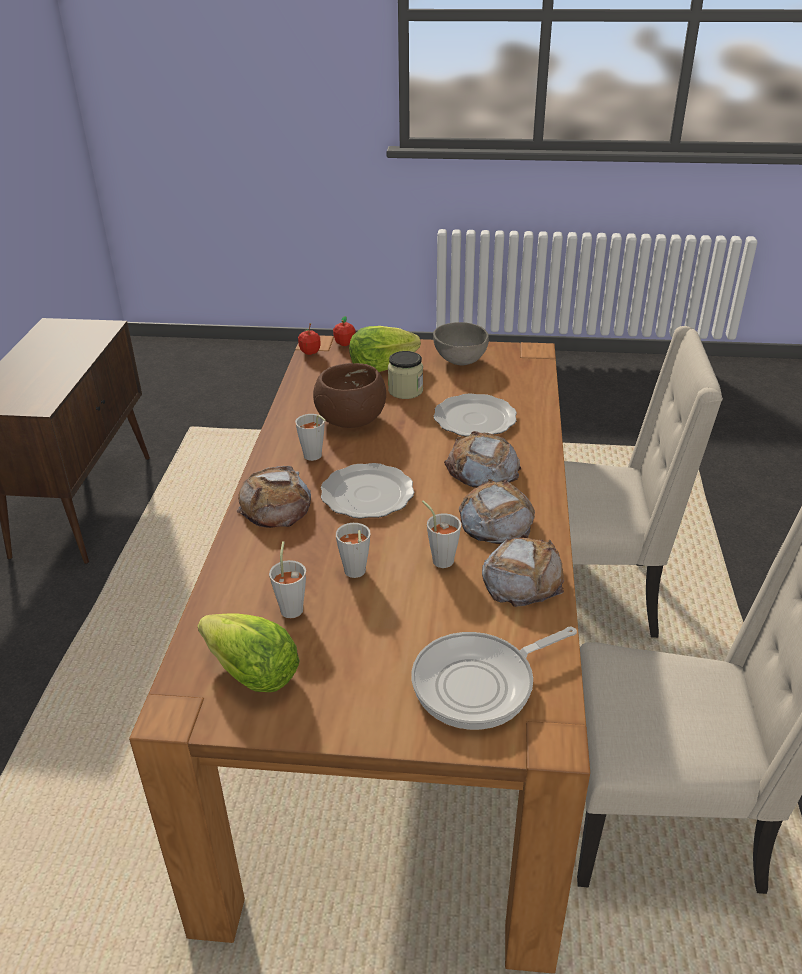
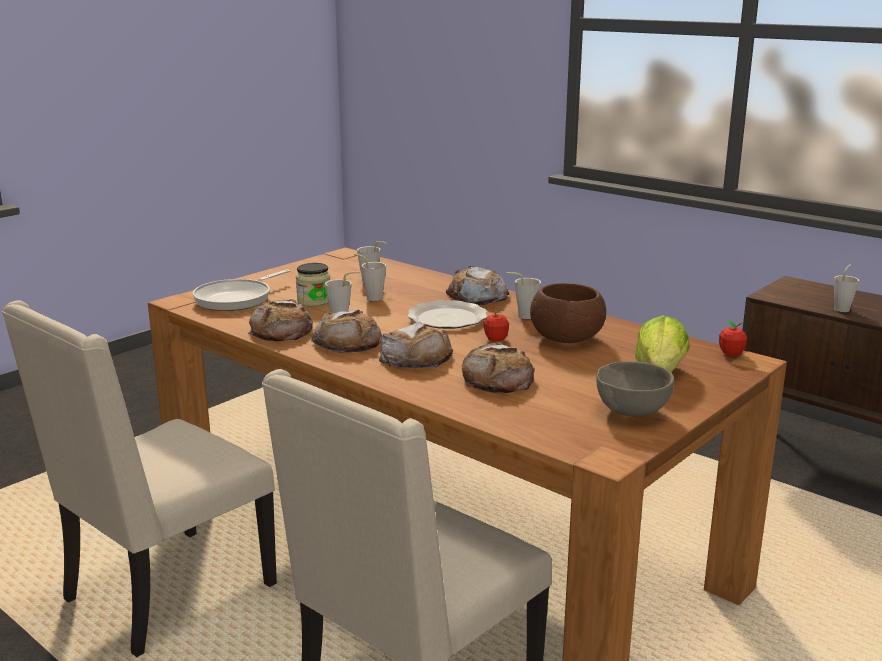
camera: 125 degrees right, 15 degrees down
lettuce [198,613,300,692] -> none
apple [333,316,355,346] -> apple moved to [484,306,509,342]
jar [388,351,423,399] -> jar moved to [296,263,330,306]
frying pan [411,626,577,730] -> frying pan turned 150 degrees counterclockwise [193,270,290,311]
plate [433,393,517,437] -> bread [462,342,535,393]
none -> grey cup [834,265,859,312]

